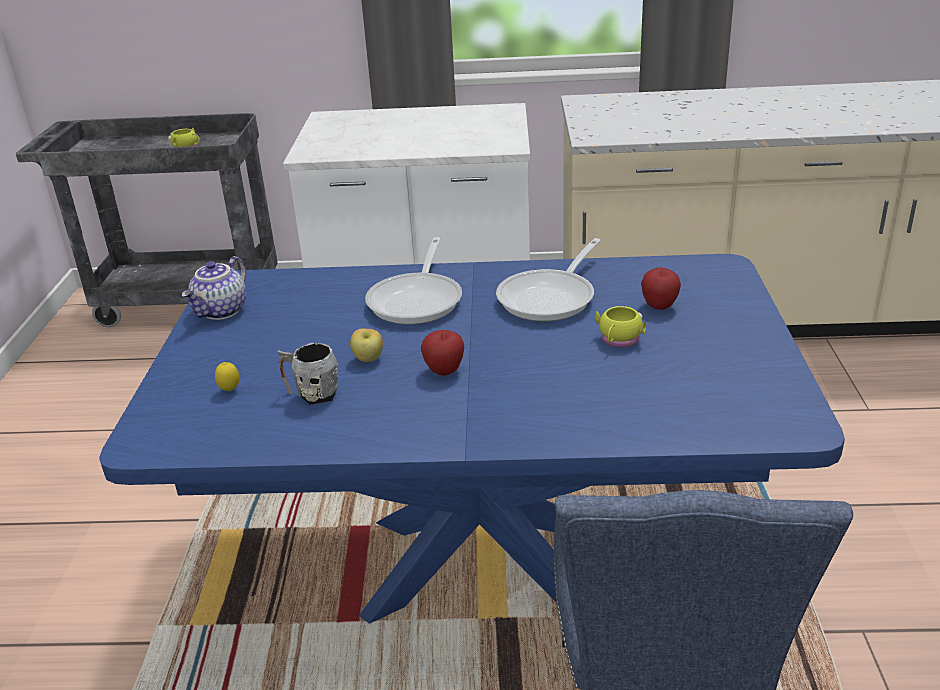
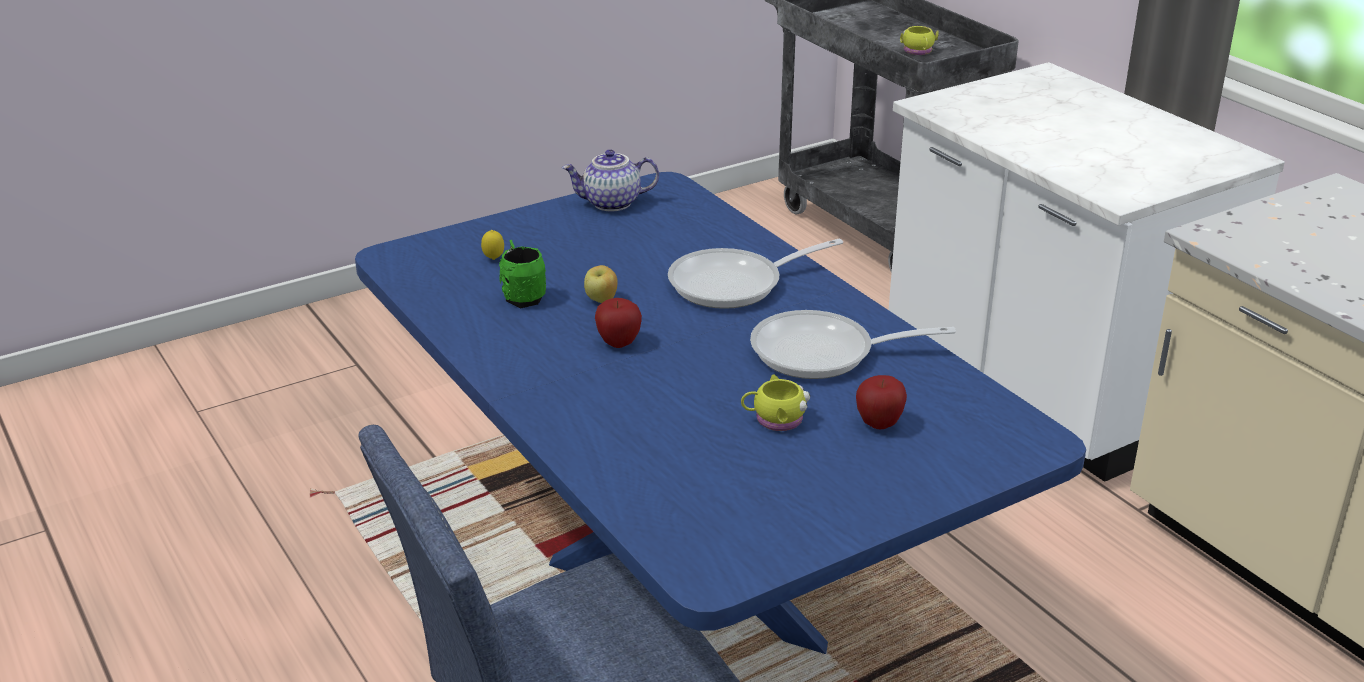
camera: 55 degrees right, 0 degrees up
grey mug [278,343,338,405] -> green mug [499,240,546,308]

